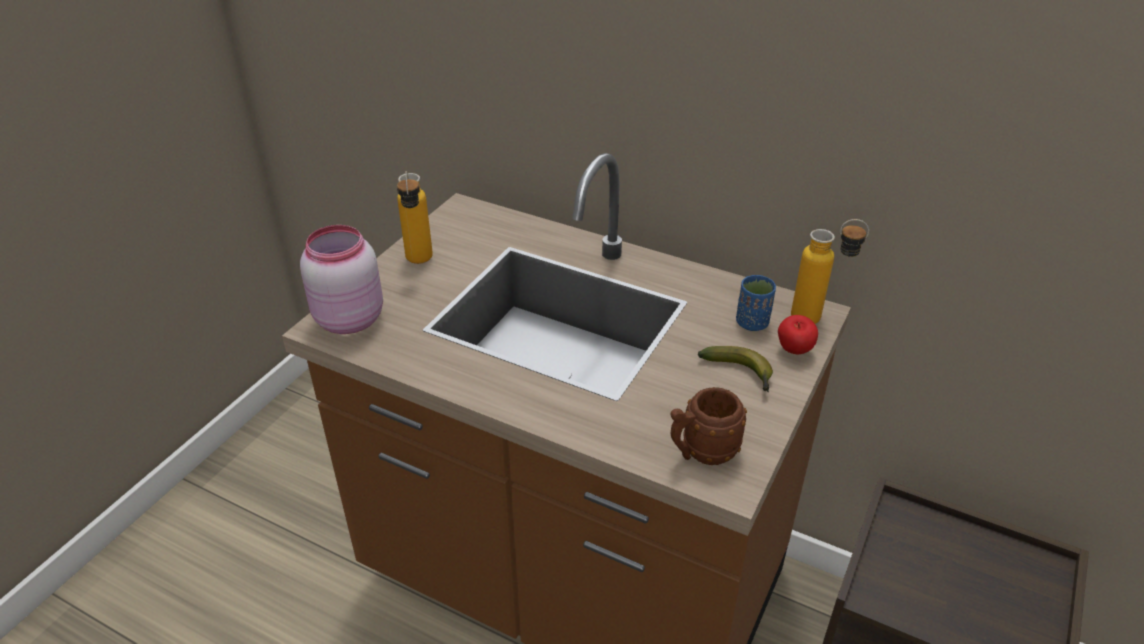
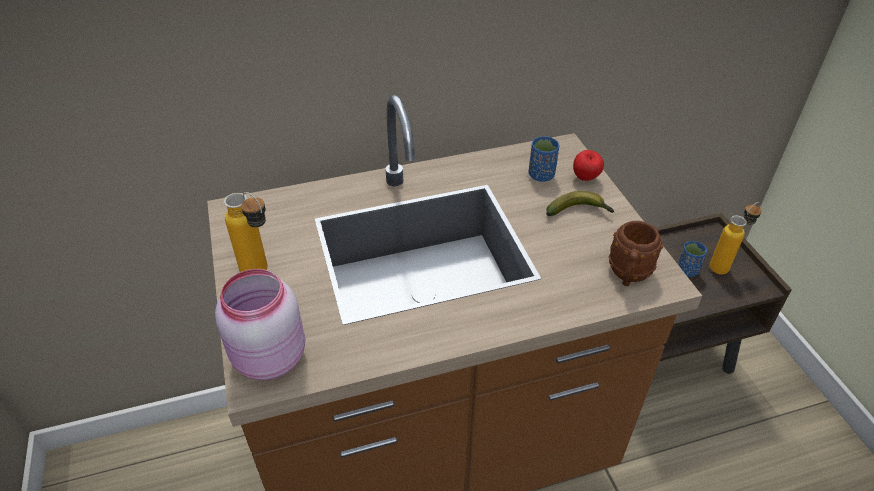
camera: 45 degrees left, 5 degrees up
bottle [791,219,869,324] -> bottle moved to [709,202,762,275]
none -> blue cup [678,241,707,277]

